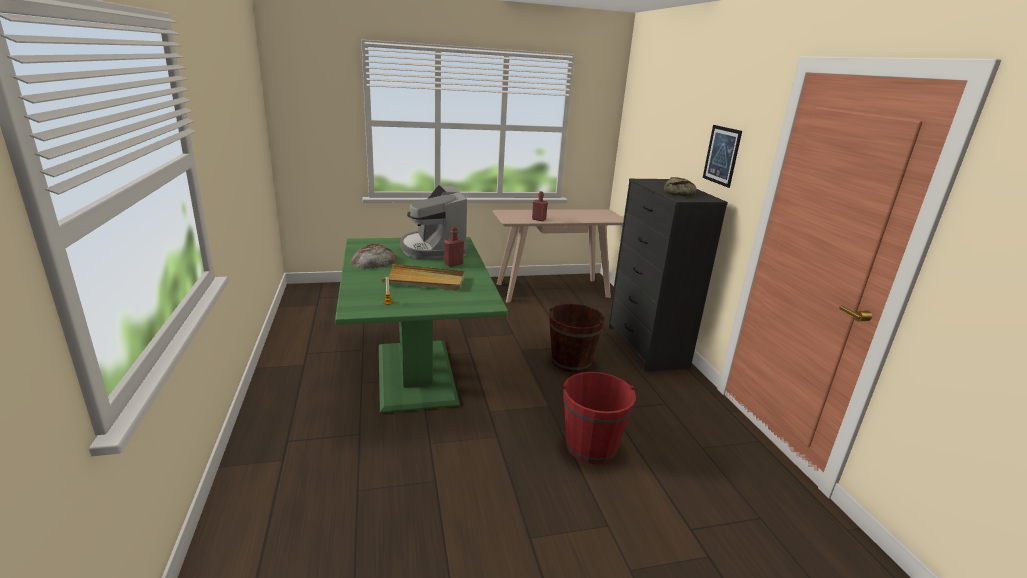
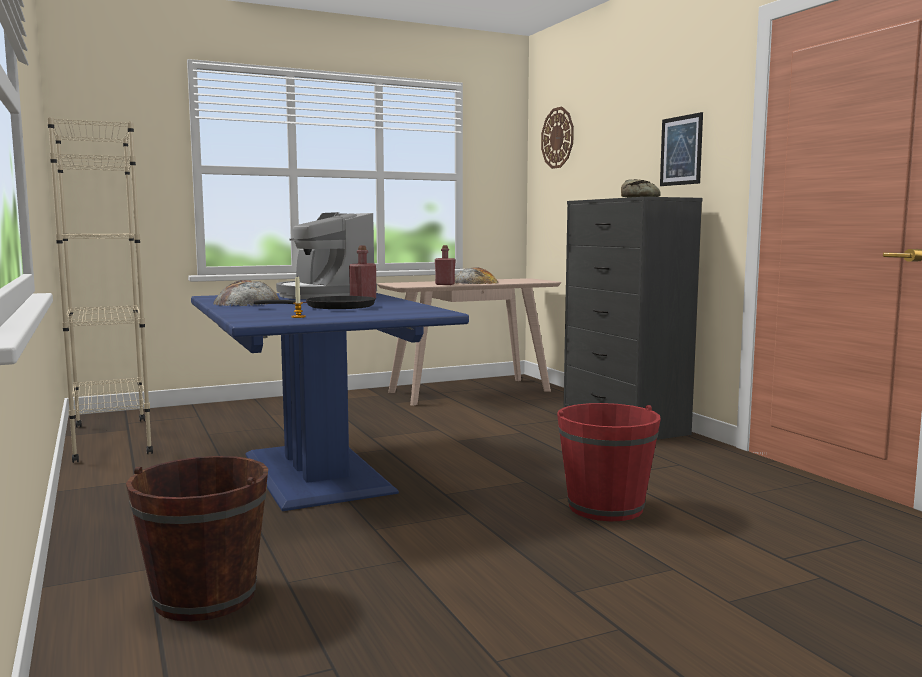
camera: 10 degrees left, 15 degrees down
green dining table [335,237,508,413] -> blue dining table [191,293,469,511]
beige tray [382,264,465,291] -> black frying pan [253,296,376,309]
brown bucket [549,304,605,372] -> brown bucket moved to [126,456,268,621]
none -> beige bookcase [47,117,153,463]
none -> bread [455,267,498,284]
none -> wall clock [541,107,574,169]

